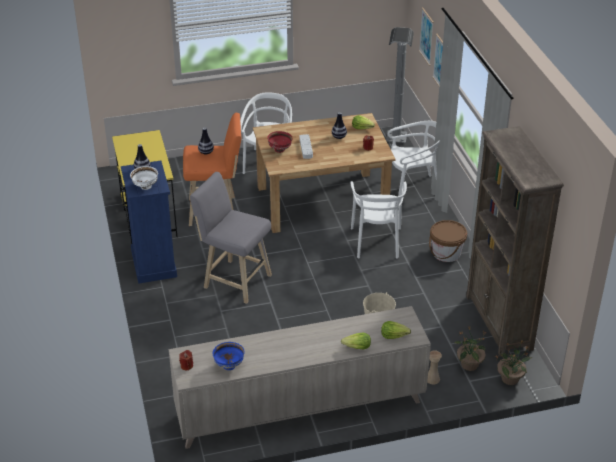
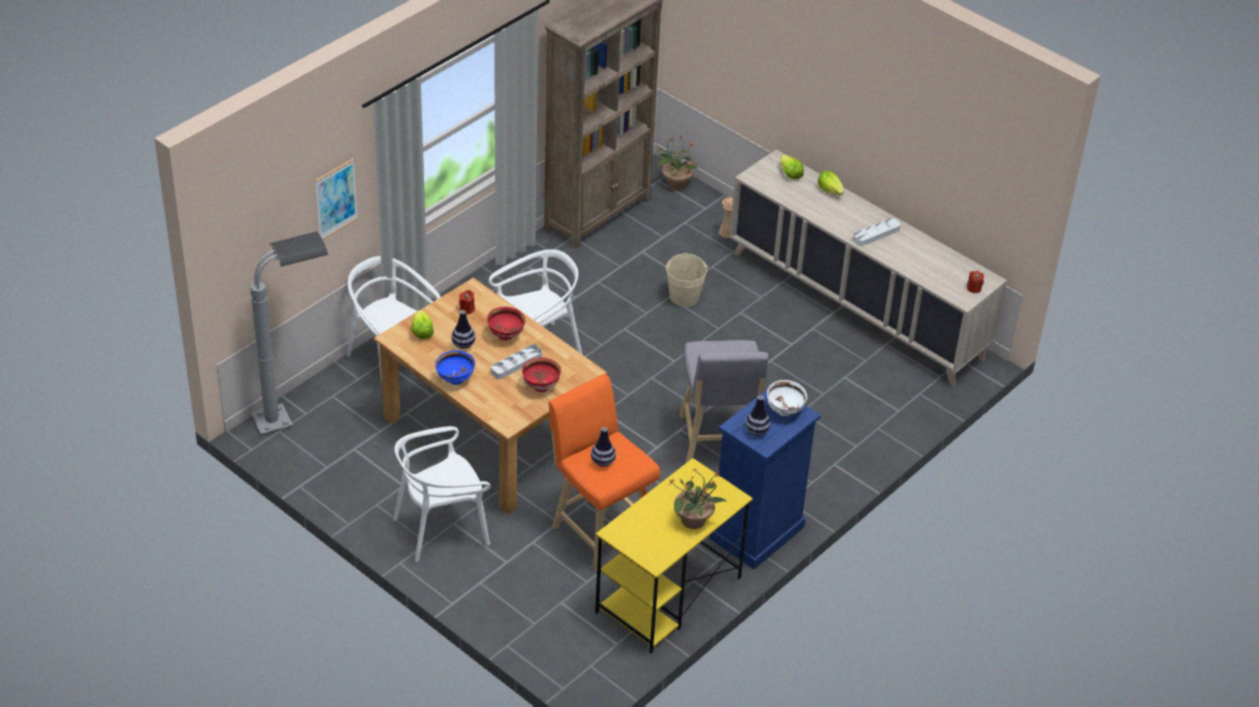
camera: 125 degrees left, 5 degrees up
blue bowl [213,342,244,370] -> blue bowl moved to [435,350,475,385]
picture [419,8,434,66] -> none
brown bucket [429,220,467,262] -> none
potted plant [454,326,486,371] -> potted plant moved to [667,467,727,529]
none -> red bowl [487,307,526,340]
none -> grey tray [853,218,901,246]

